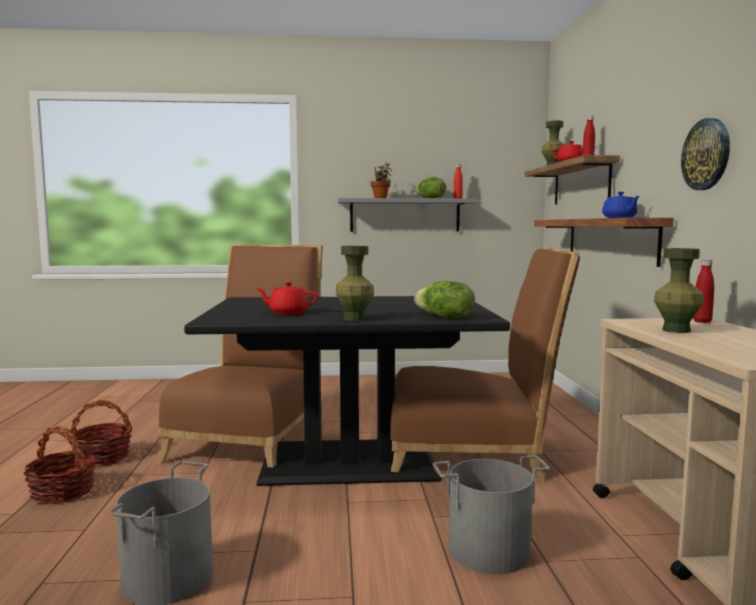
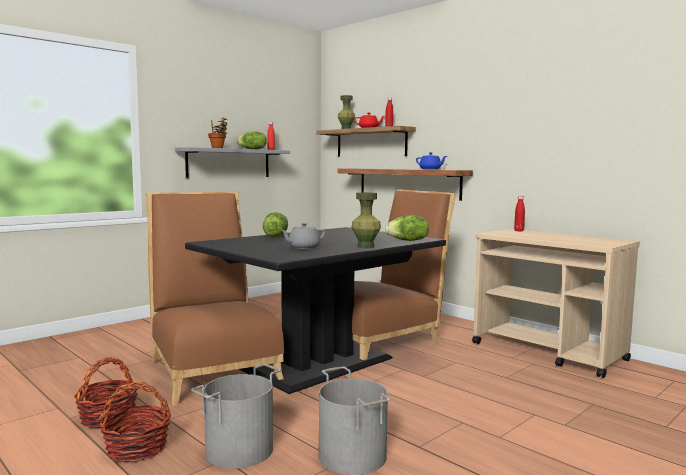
camera: 40 degrees left, 0 degrees up
red teapot [256,282,318,314] -> grey teapot [281,223,325,249]
grey bucket [433,455,550,574] -> grey bucket moved to [191,364,281,469]
green vase [654,248,704,333] -> none
wall clock [681,118,730,190] -> none
none -> lettuce [263,212,288,237]

